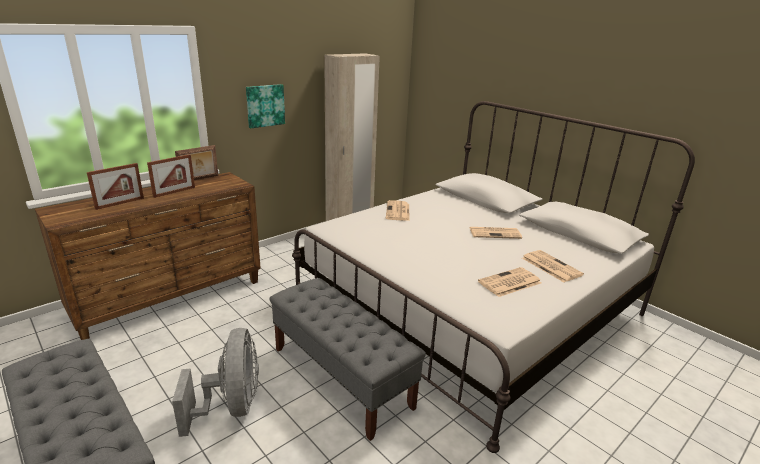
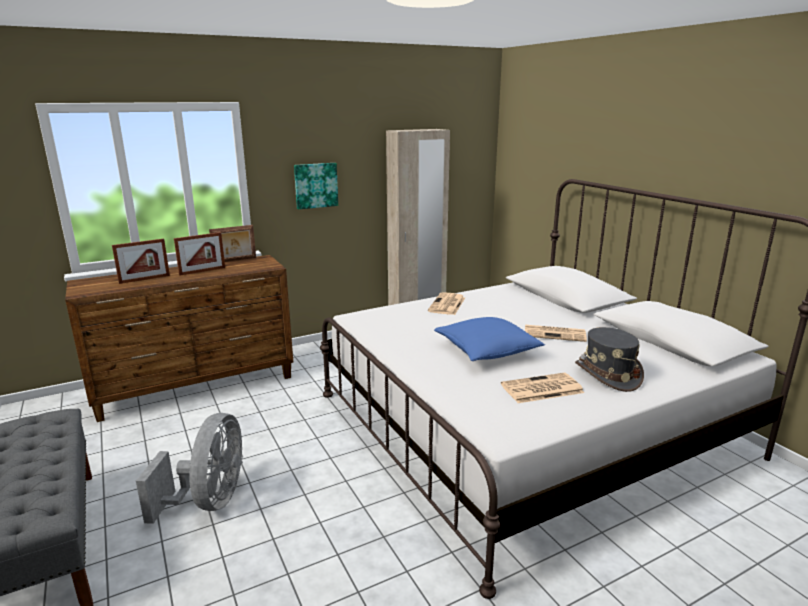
camera: 15 degrees right, 5 degrees down
grey bench [270,278,426,441] -> none
newspaper [522,250,584,282] -> grey hat [575,327,644,392]
none -> blue pillow [434,317,545,361]

